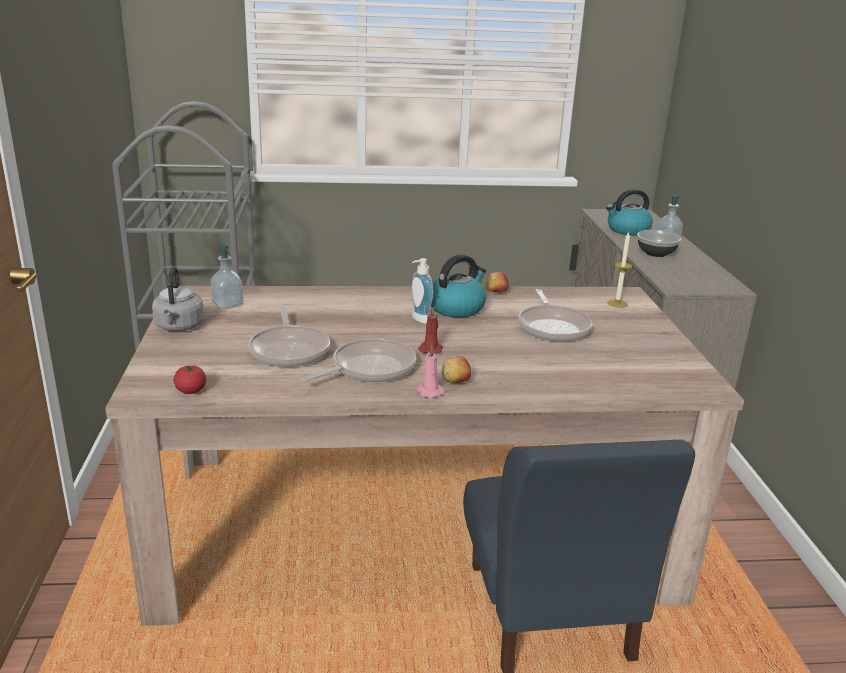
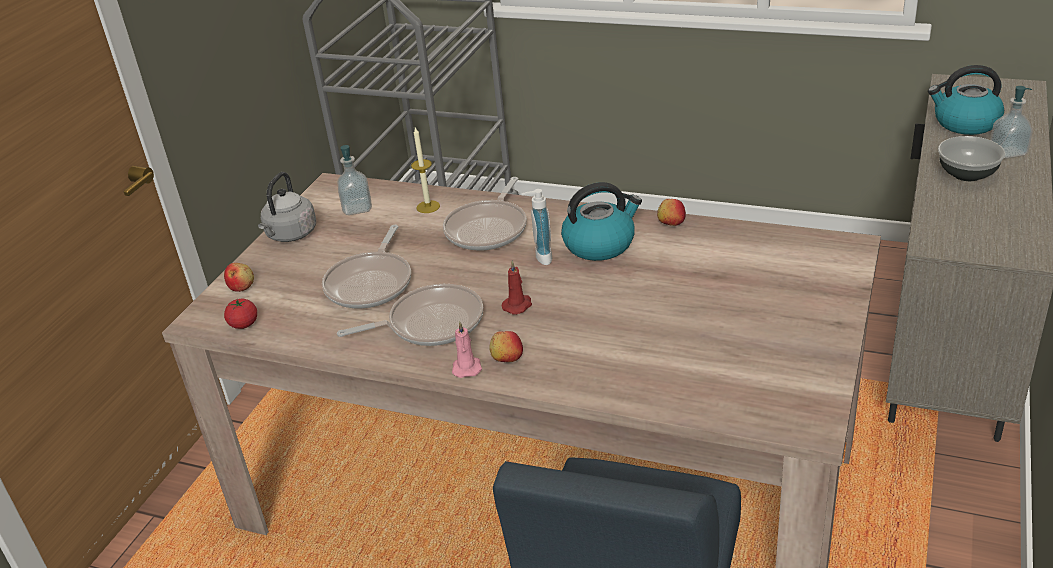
camera: 30 degrees right, 10 degrees up
frying pan [518,289,593,342] -> frying pan moved to [443,177,527,251]
candle [607,232,632,308] -> candle moved to [411,127,440,213]
none -> apple [224,263,254,292]

